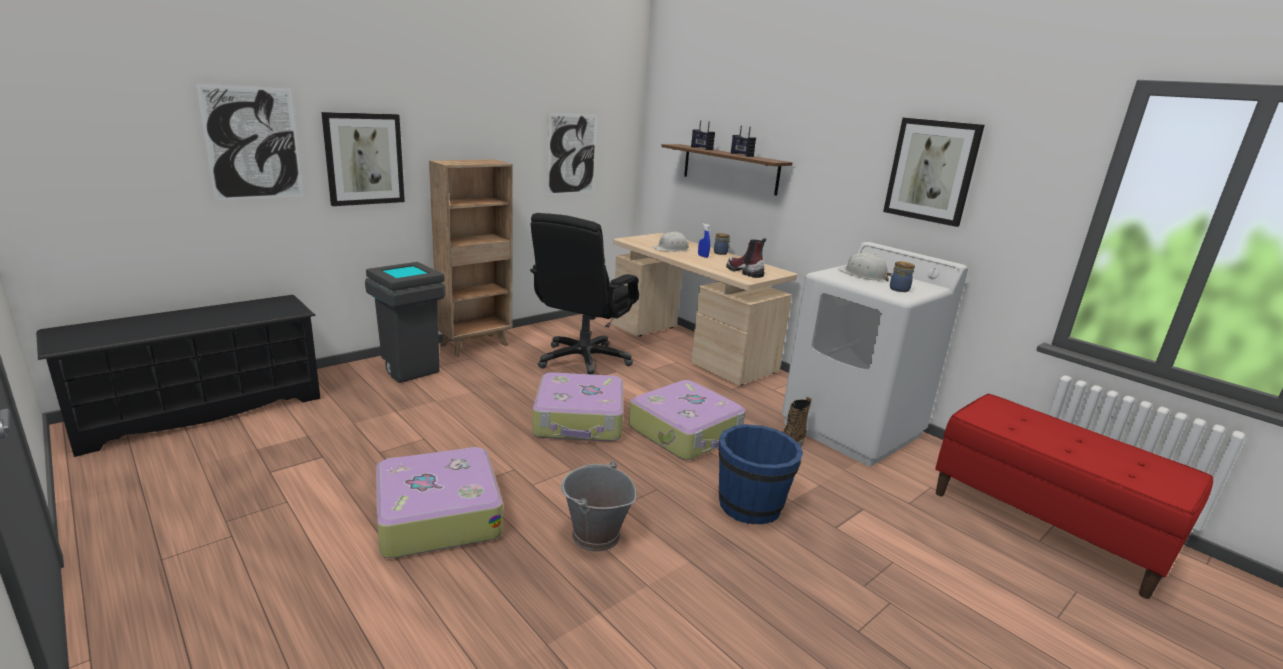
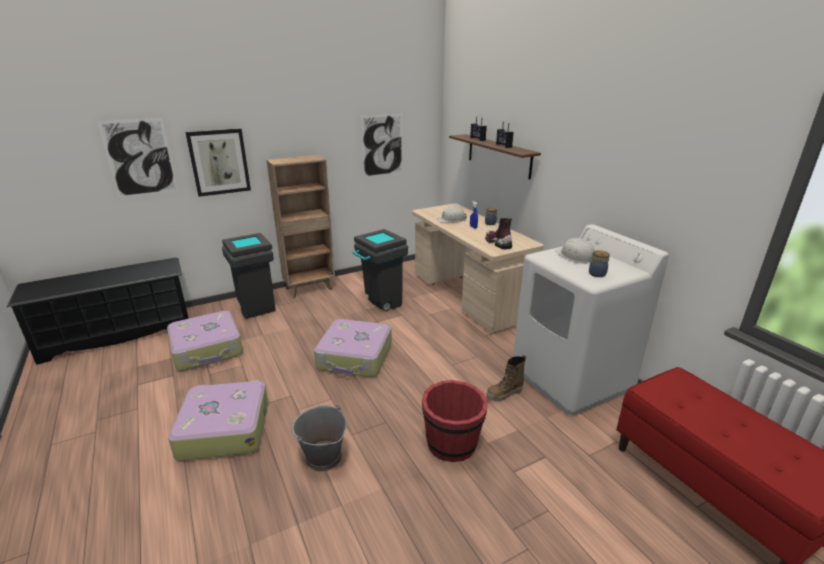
camera: 15 degrees right, 5 degrees up
black office chair [530,213,639,375] -> grey trash can [352,229,408,311]
suitcase [629,380,746,460] -> suitcase moved to [167,311,243,371]
blue bucket [718,424,803,524] -> red bucket [422,380,488,462]
picture [883,118,985,227] -> none

